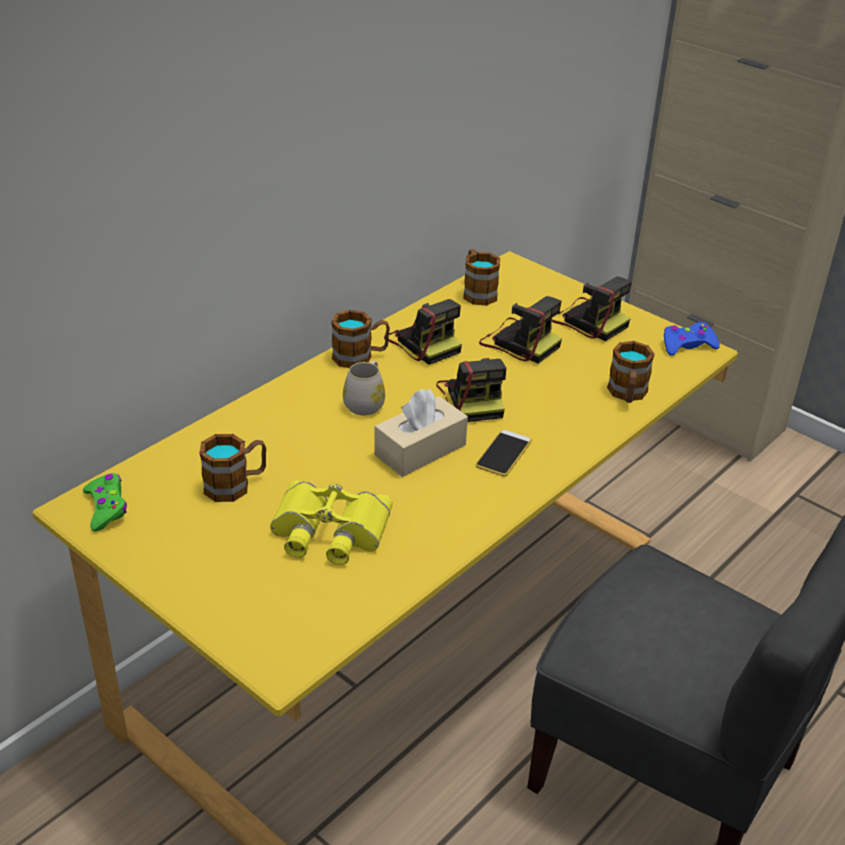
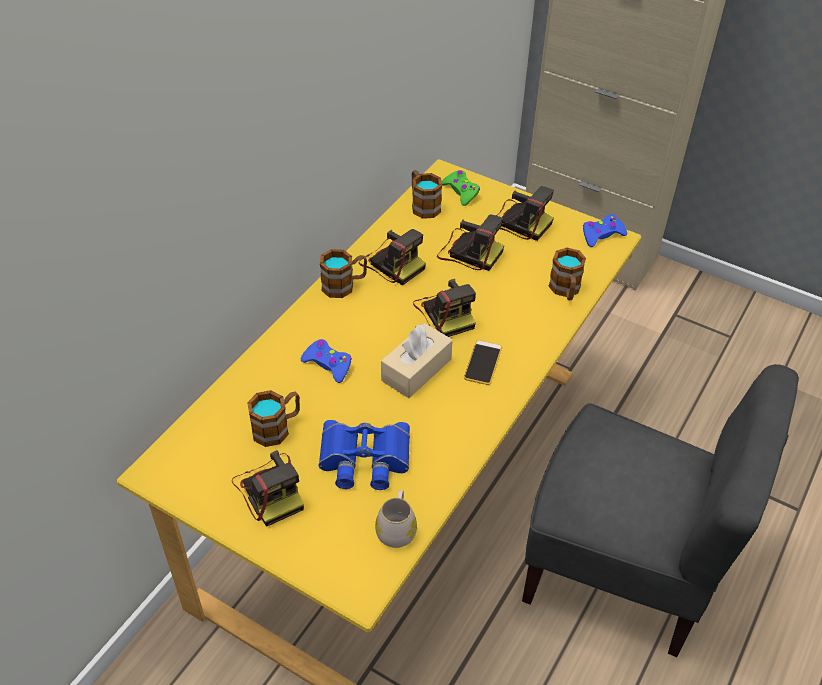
camera: 10 degrees left, 10 degrees up
green game controller [83,473,127,532] -> green game controller moved to [442,170,480,206]
yellow binoculars [270,480,393,565] -> blue binoculars [319,420,410,490]
white mug [343,361,385,415] -> white mug moved to [375,490,417,548]
none -> camera [232,450,304,527]
none -> blue game controller [301,339,352,383]

